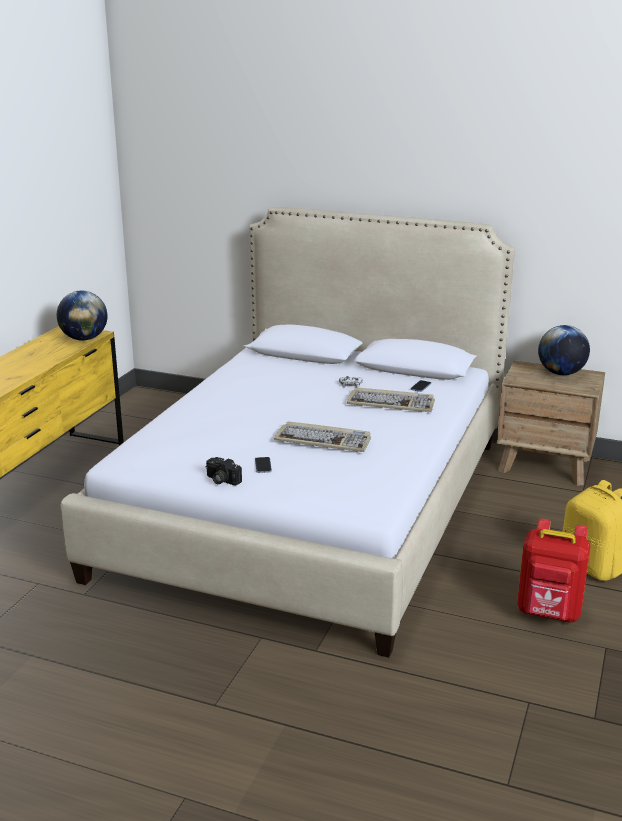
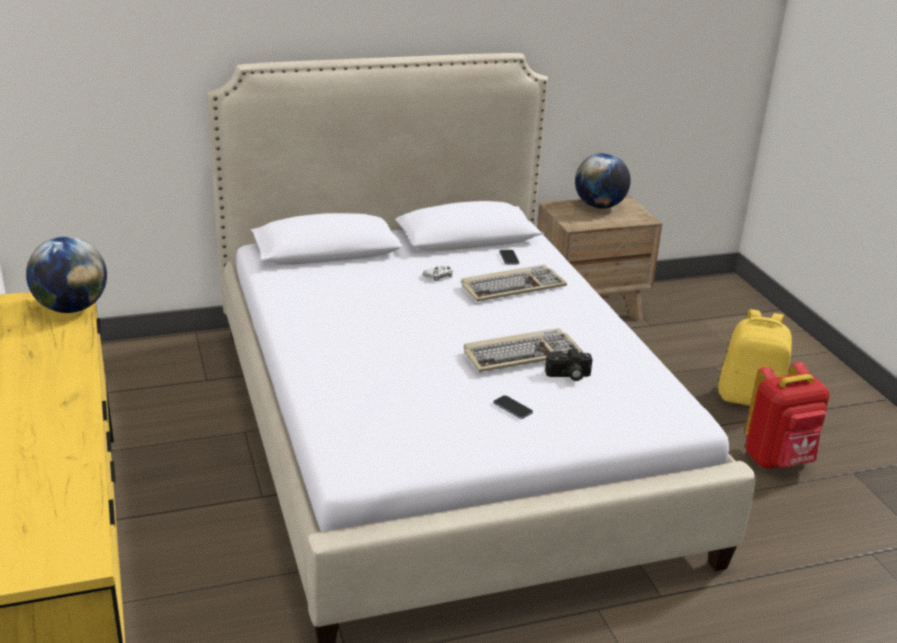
camera: 40 degrees left, 5 degrees up
camera [206,457,242,485] -> camera moved to [545,349,592,381]

